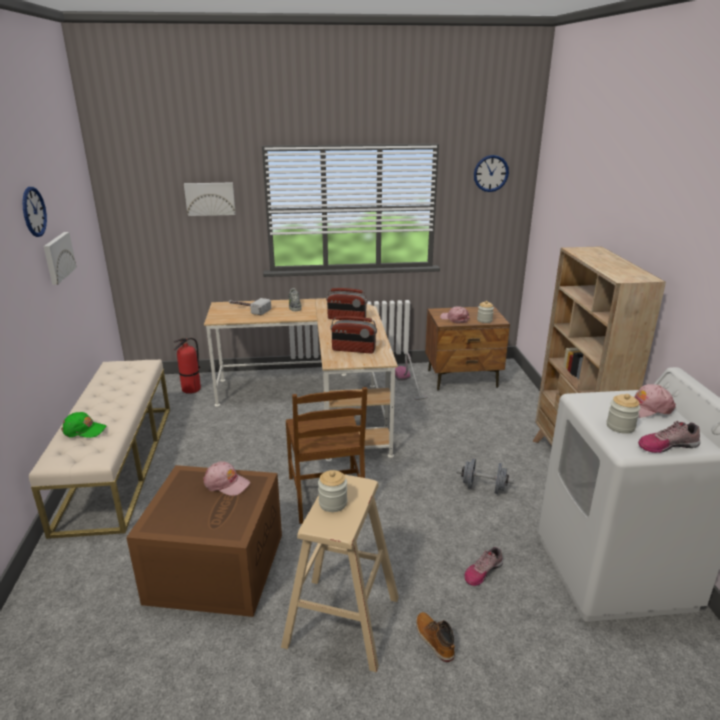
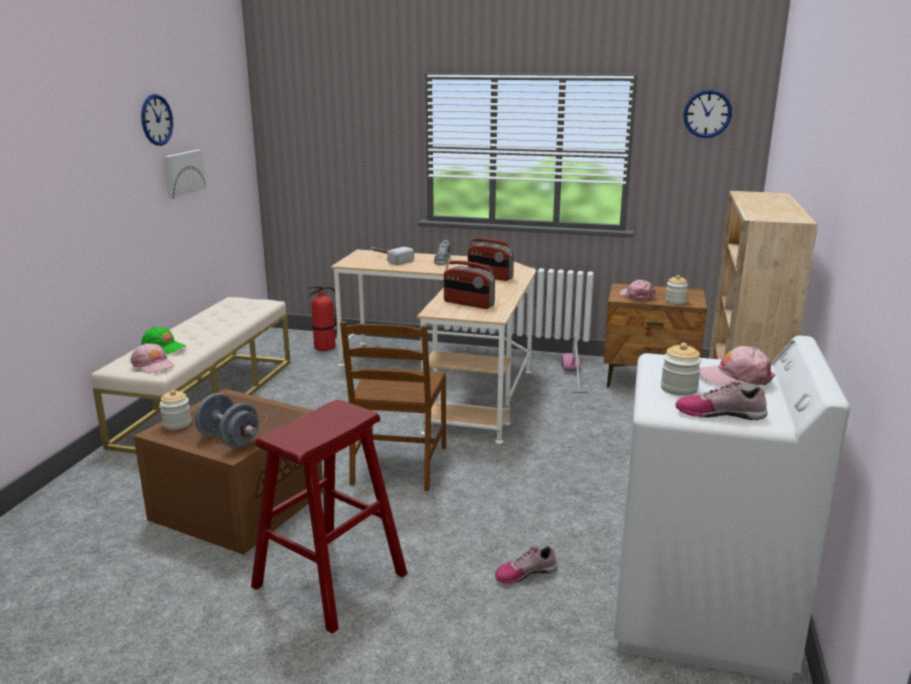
camera: 20 degrees right, 5 degrees down
picture [184,182,236,216] -> none
pink cap [203,461,250,496] -> pink cap moved to [131,343,174,374]
beige stool [281,475,399,672] -> red stool [251,400,407,634]
jar [318,470,347,512] -> jar moved to [160,390,191,430]
boot [416,612,455,662] -> none
grey dumbbell [457,458,514,494] -> grey dumbbell moved to [195,393,259,448]

